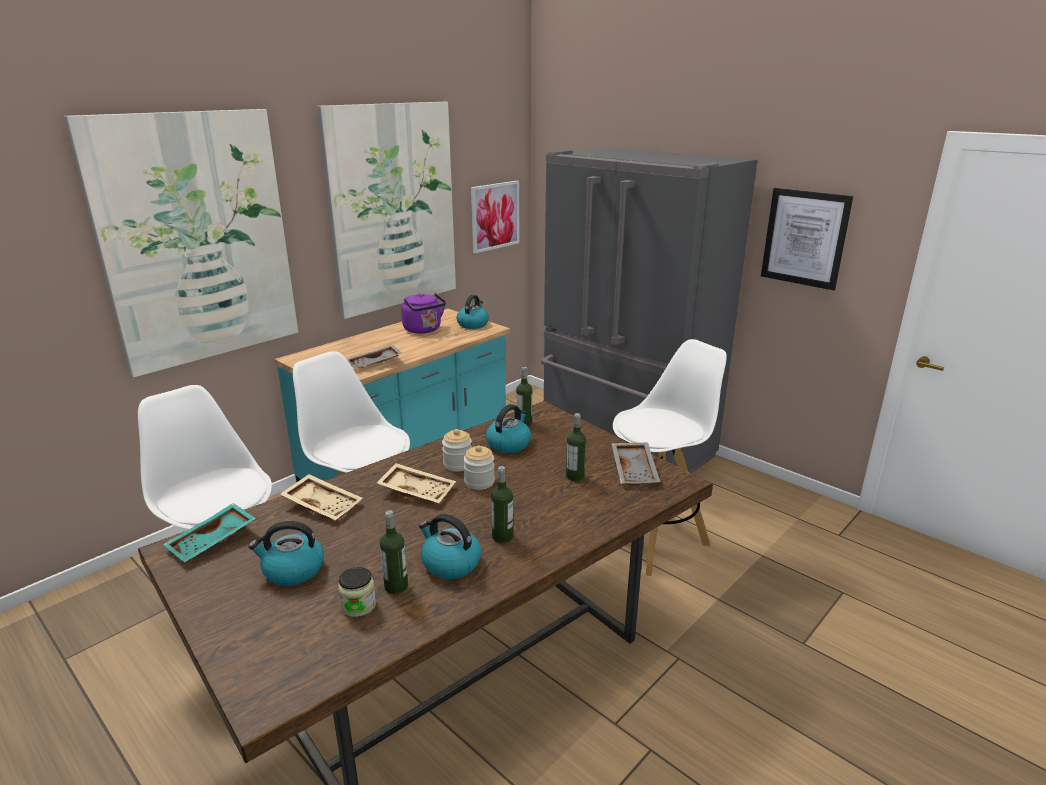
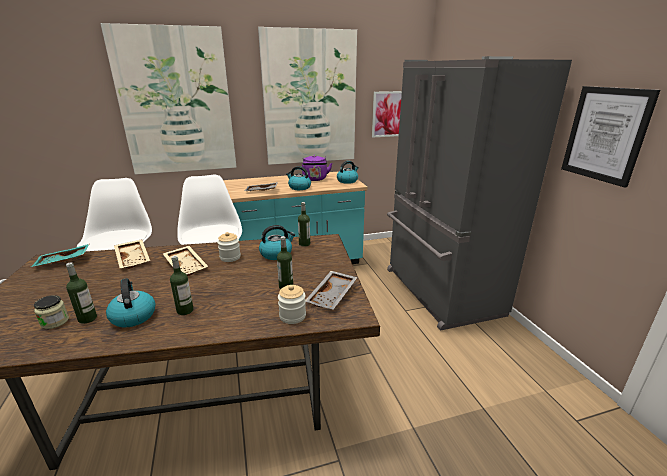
camera: 30 degrees right, 0 degrees up
kettle [248,521,324,586] -> kettle moved to [286,166,311,190]
jar [463,445,495,490] -> jar moved to [278,285,306,324]
white stool [613,339,727,576] -> none

